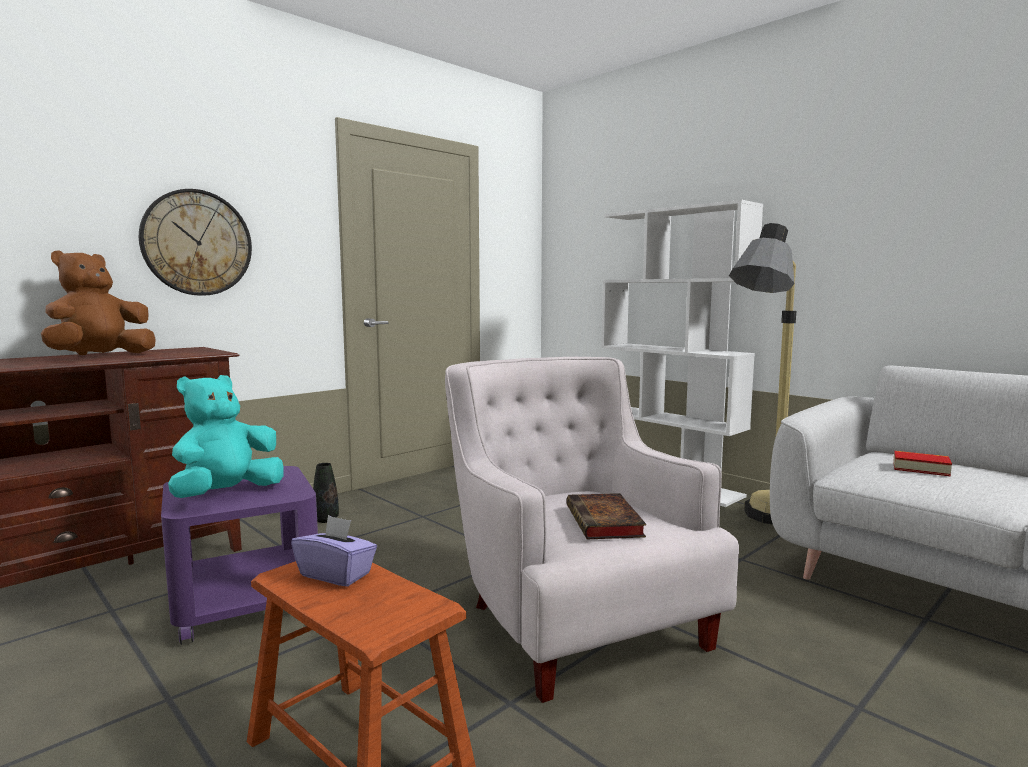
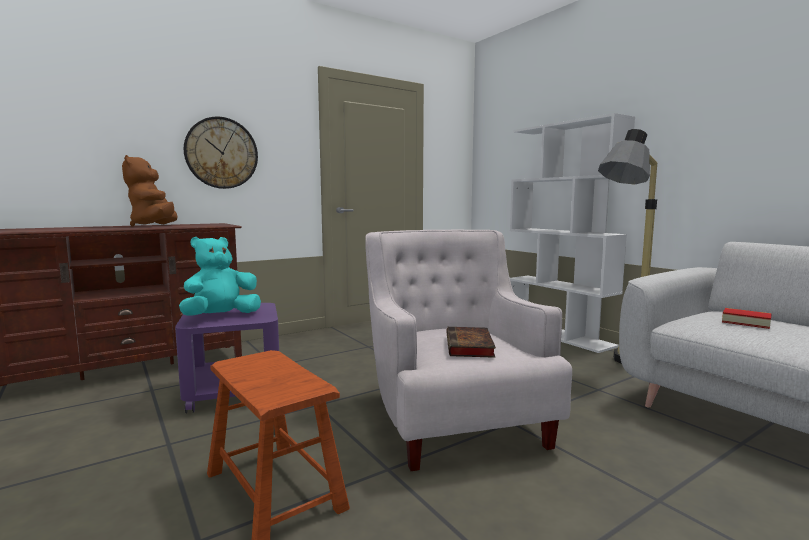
camera: 10 degrees right, 0 degrees up
brown plush toy [41,250,156,355] -> brown plush toy turned 60 degrees counterclockwise [122,155,178,227]
purple tissue box [291,515,377,587] -> none
black vase [313,463,339,523] -> none

